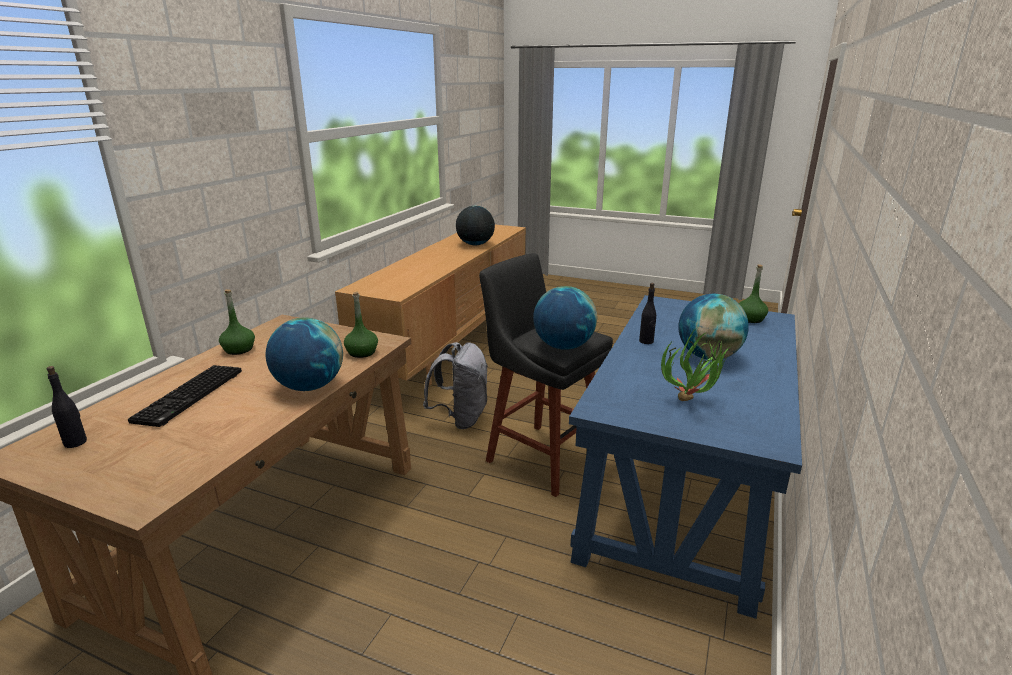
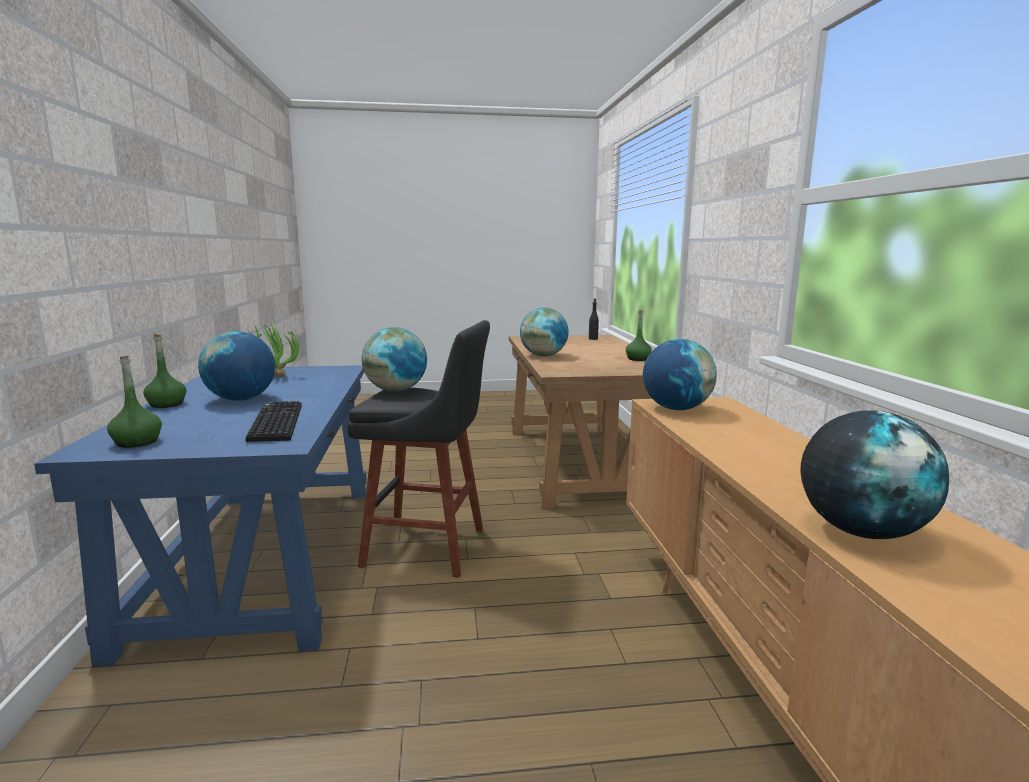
camera: 150 degrees right, 10 degrees down
keyboard [128,365,242,427] -> keyboard moved to [246,401,301,442]
green bottle [344,292,378,358] -> green bottle moved to [143,334,186,408]
grey backpack [423,342,488,429] -> none
black bottle [639,283,656,344] -> none
none -> globe [643,339,717,410]

